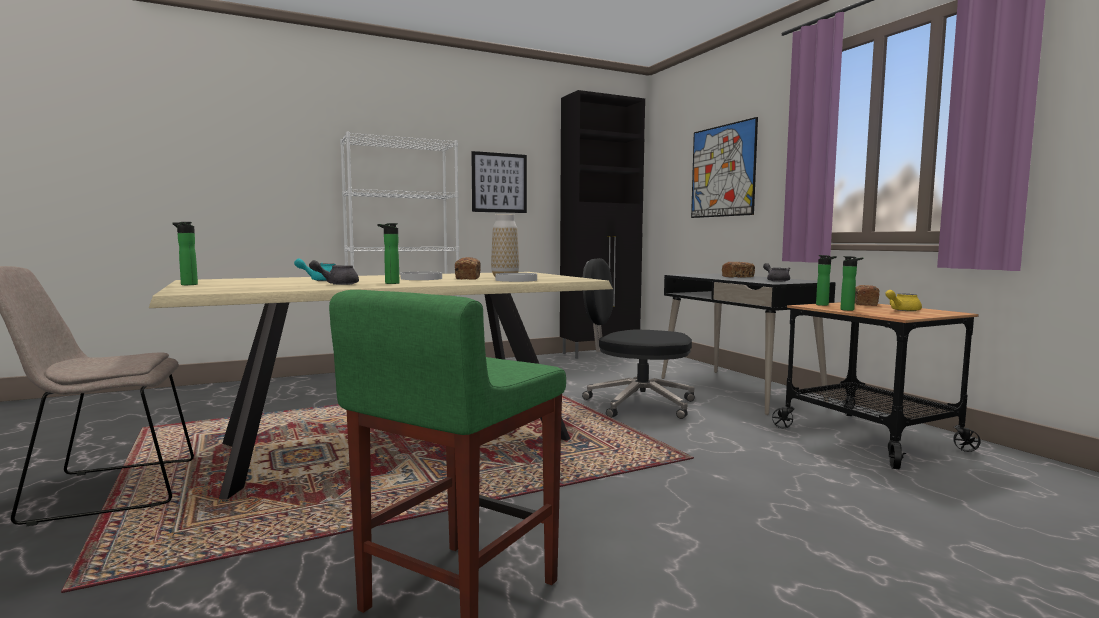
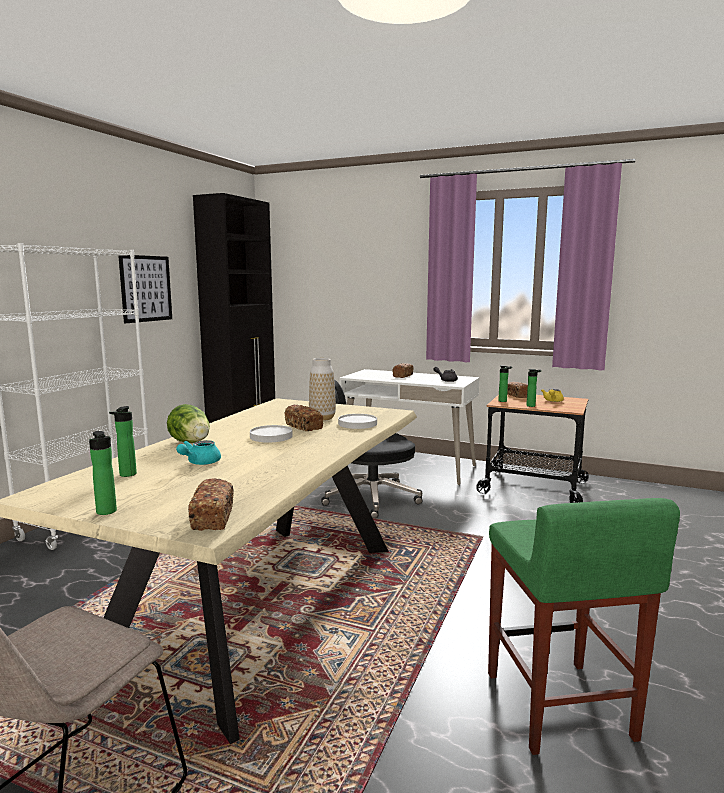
camera: 40 degrees left, 5 degrees up
grey teapot [309,260,359,285] -> none
bottle [377,223,400,284] -> bottle moved to [109,406,137,477]
black desk [661,273,836,415] -> white desk [339,369,480,485]
picture [691,117,758,218] -> none
none -> lettuce [167,404,210,443]
none -> bread [188,478,234,531]

